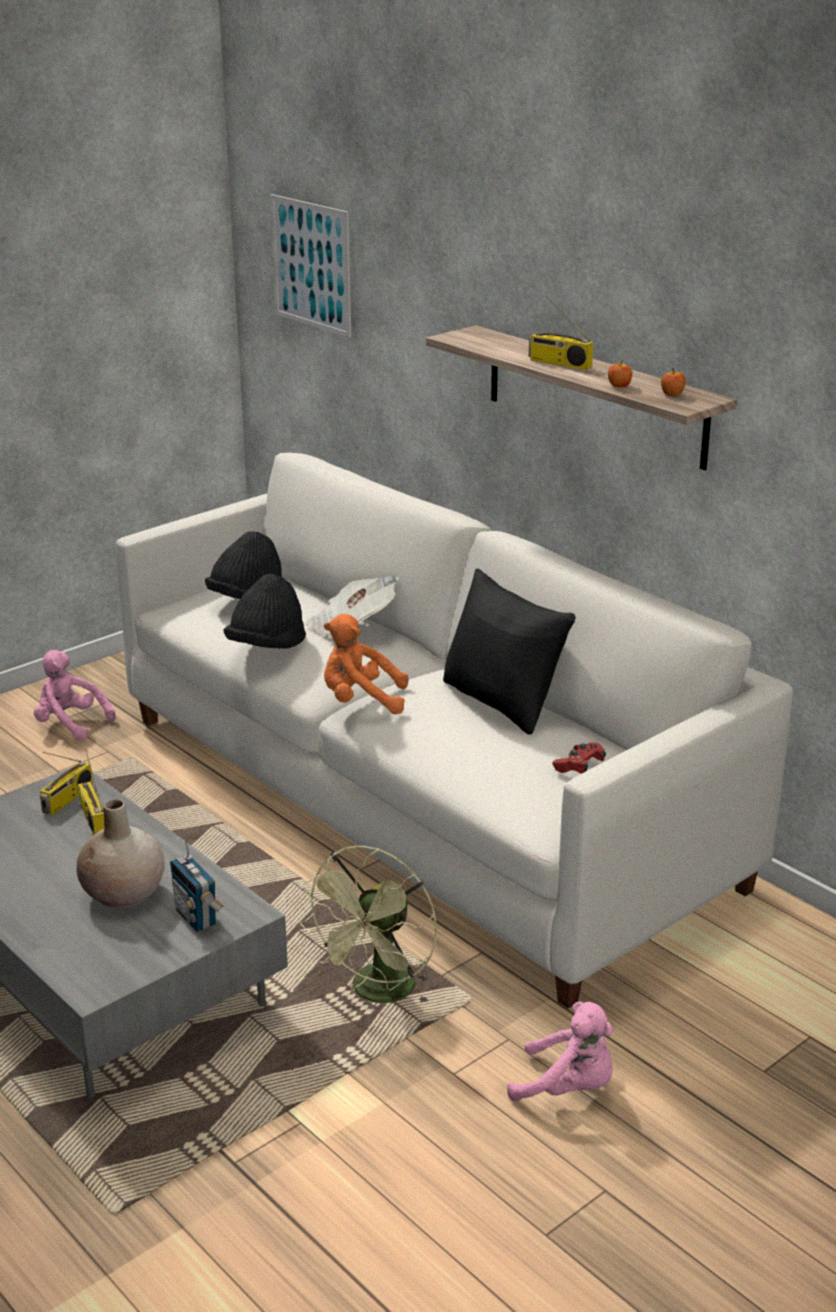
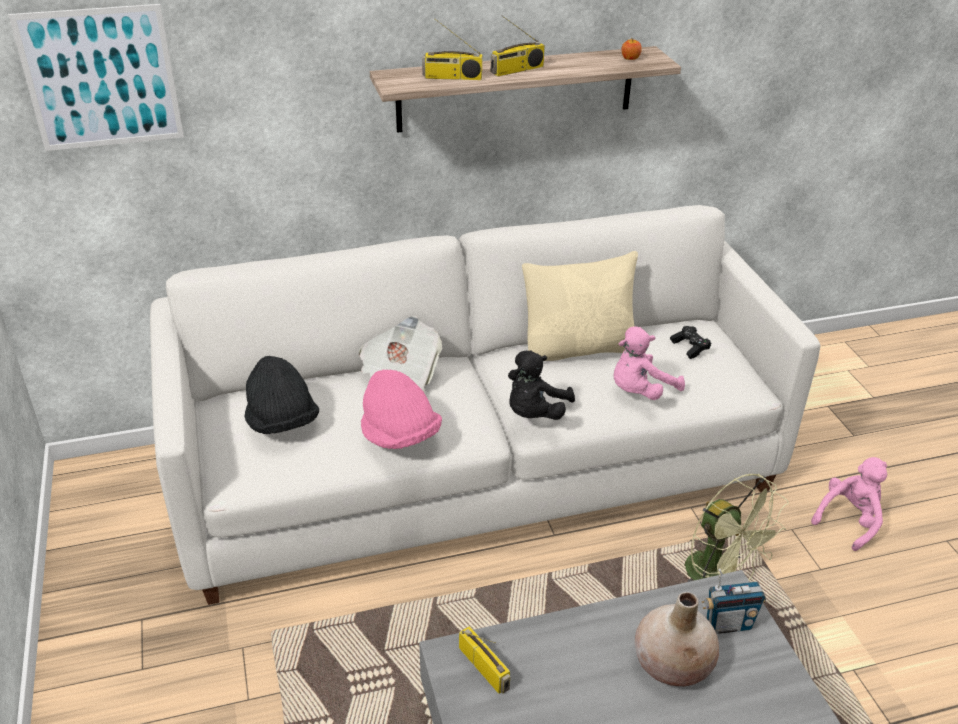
camera: 65 degrees left, 10 degrees up
pink plush toy [34,650,115,740] -> pink plush toy moved to [613,326,685,400]
radio [78,753,104,835] -> radio moved to [422,18,482,80]
black hat [223,574,306,649] -> pink hat [361,370,442,449]
orange plush toy [324,614,408,714] -> black plush toy [508,350,575,420]
black pillow [443,568,576,735] -> beige pillow [522,251,638,361]
red game controller [553,742,606,774] -> black game controller [670,326,711,359]
apple [608,360,632,387] -> none

